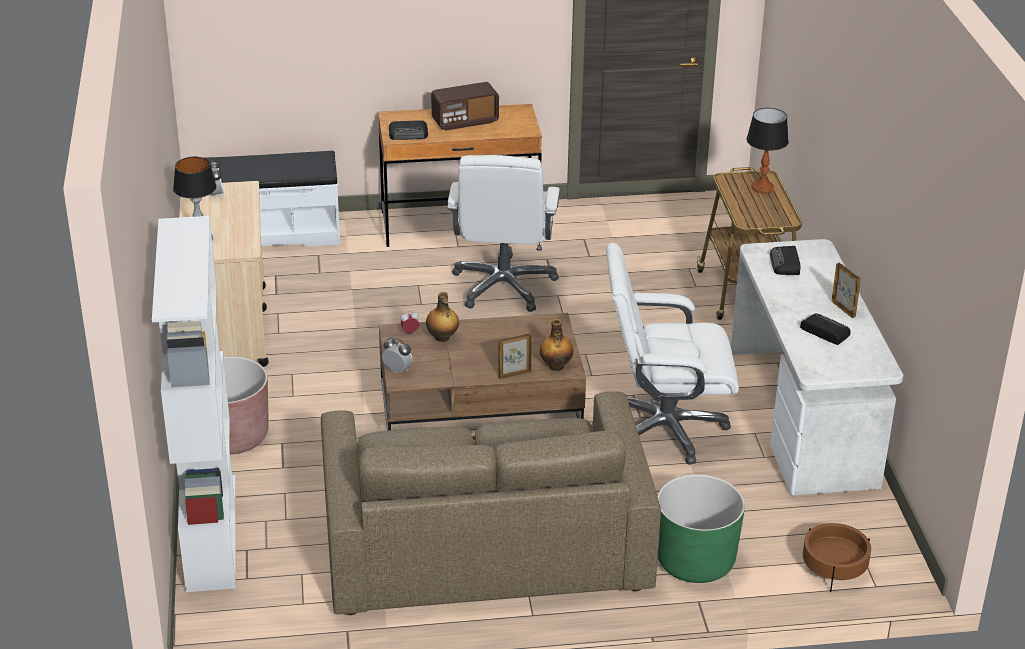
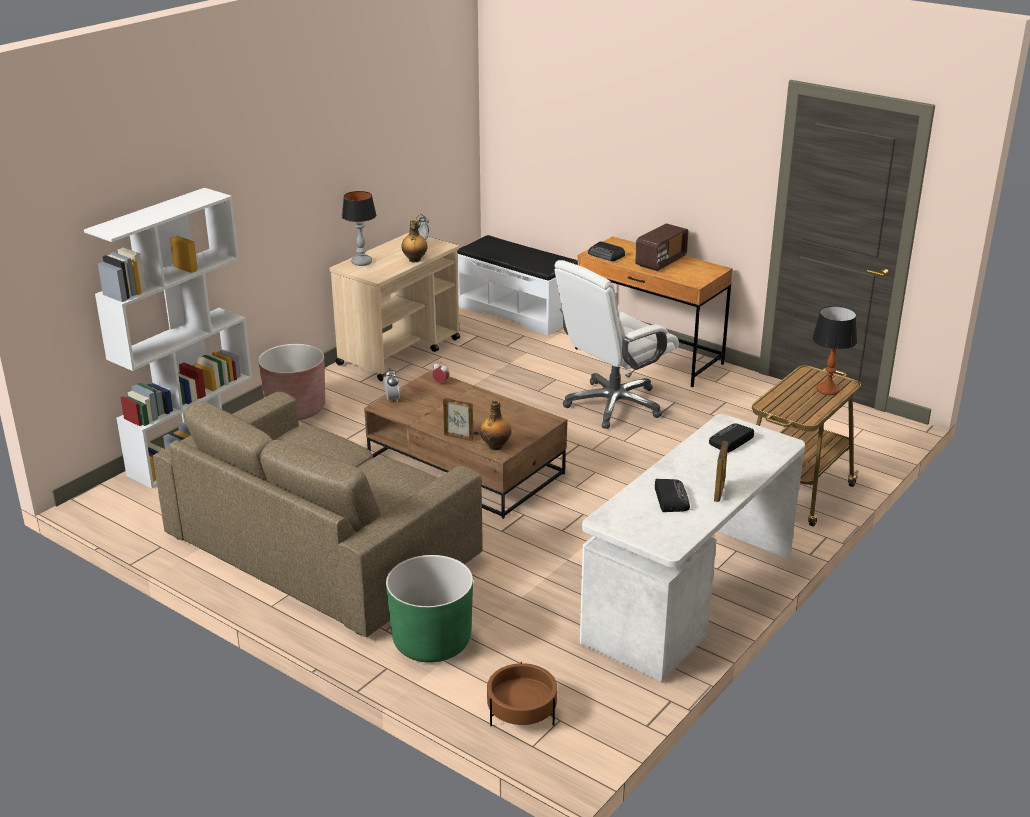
camera: 45 degrees right, 5 degrees down
bottle [426,292,459,342] -> bottle moved to [401,220,428,263]
radio [431,82,499,131] -> radio turned 75 degrees counterclockwise [635,224,688,271]
white office chair [606,242,739,465] -> none

